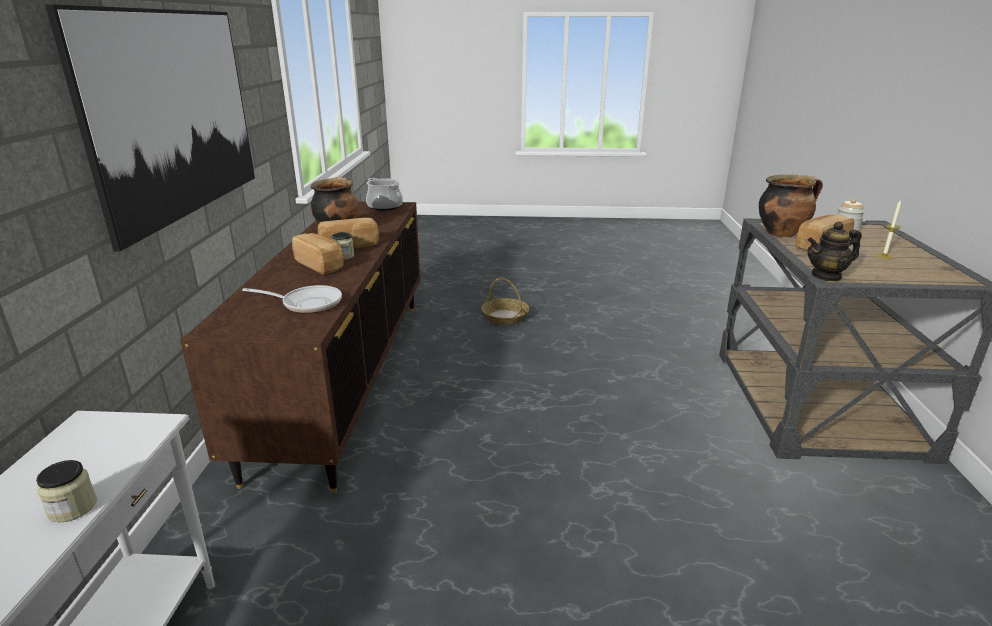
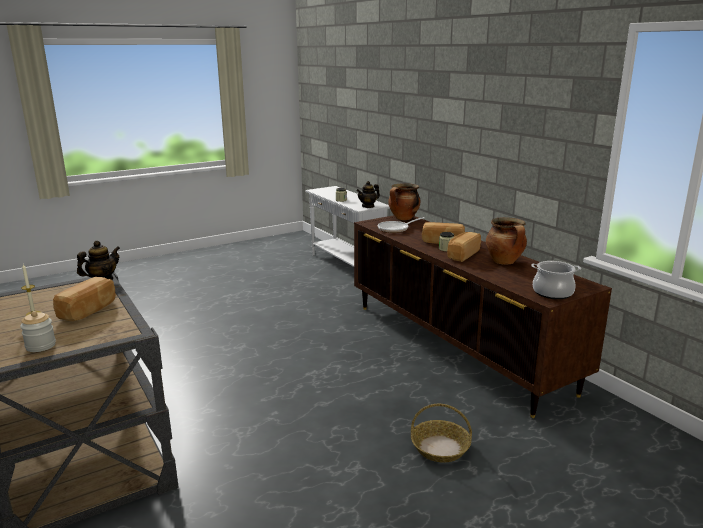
camera: 145 degrees right, 5 degrees down
picture [45,4,255,252] -> none
cooking pot [759,175,823,237] -> cooking pot moved to [388,183,420,220]
none -> teapot [356,181,380,208]

